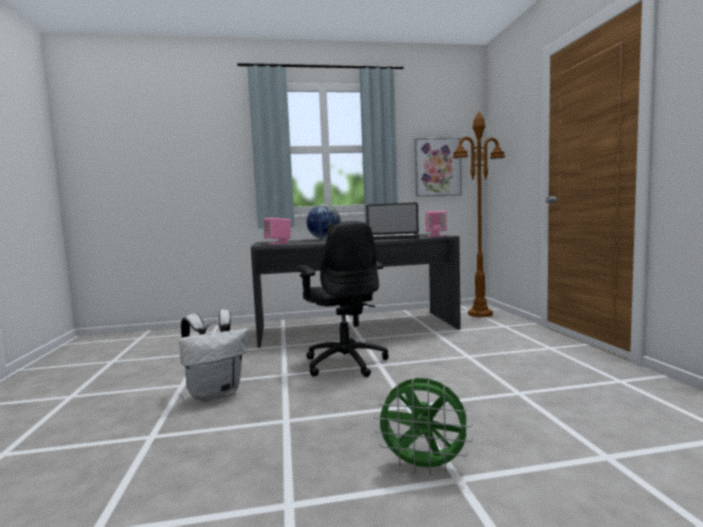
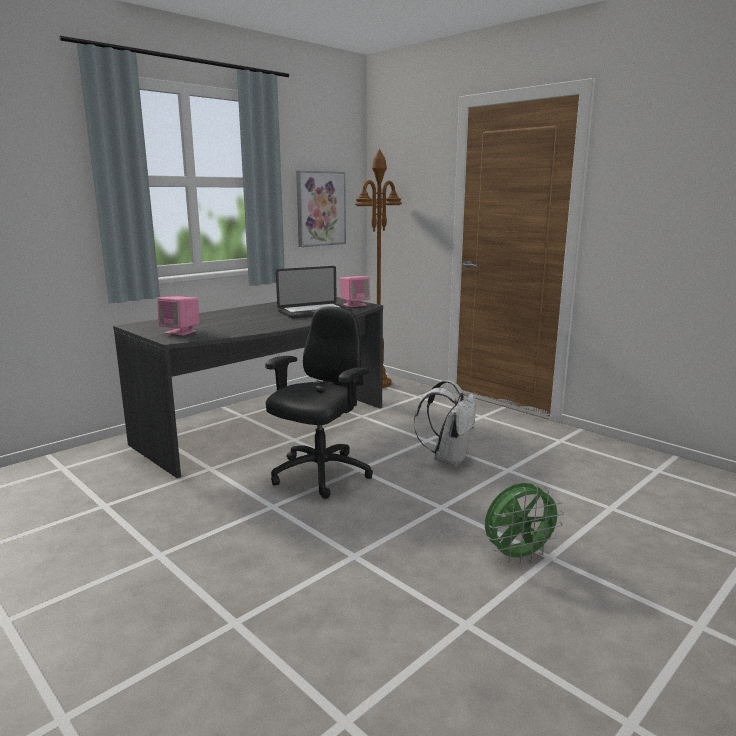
camera: 35 degrees left, 10 degrees up
white backpack [179,310,248,402] -> white backpack moved to [414,380,476,466]
black office chair [296,221,389,377] -> black office chair turned 90 degrees counterclockwise [265,306,373,499]
globe [307,204,341,239] -> none

